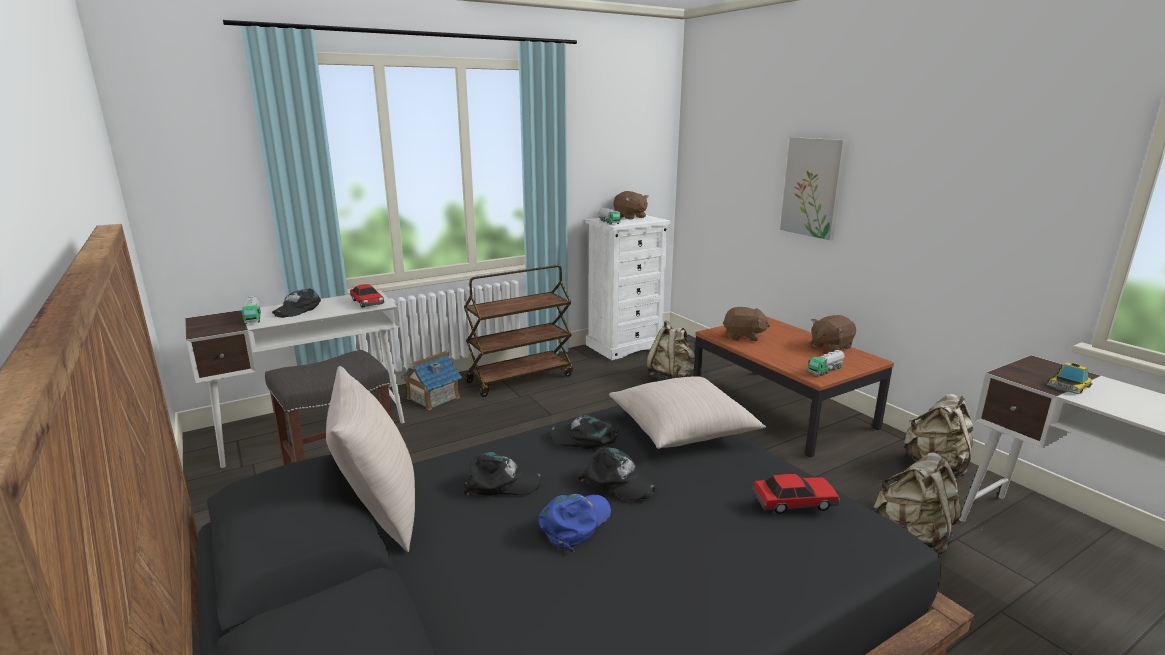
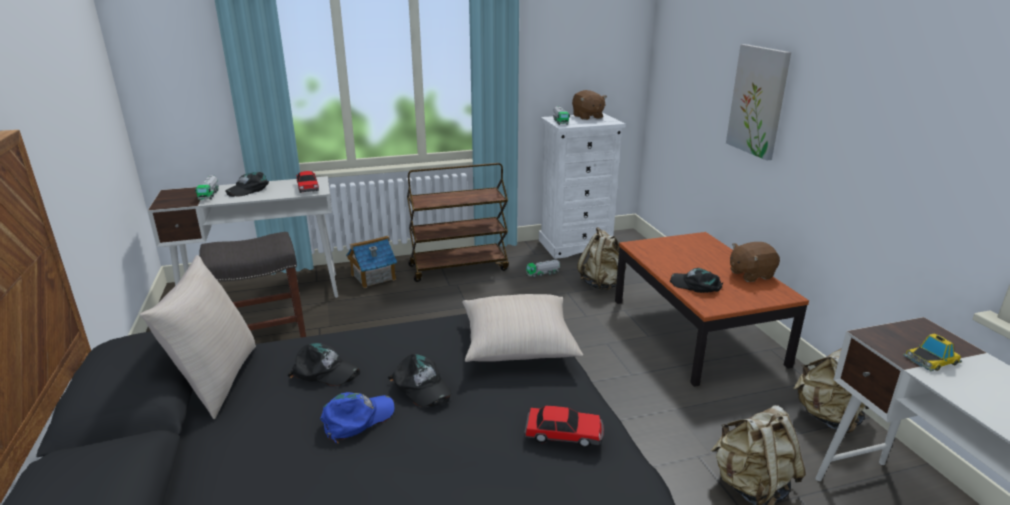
camera: 15 degrees right, 5 degrees up
black cap [550,415,619,449] -> black cap moved to [670,268,723,293]
brown plush toy [723,307,770,341] -> none
toy truck [808,350,845,376] -> toy truck moved to [526,260,560,278]

